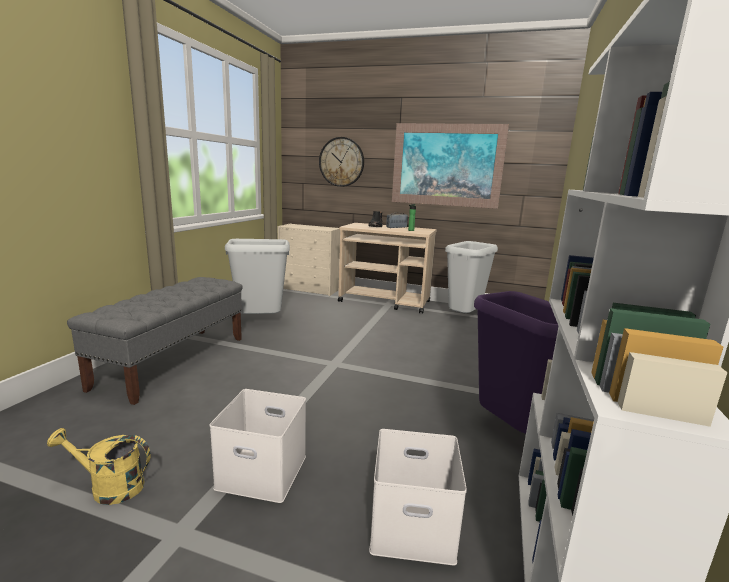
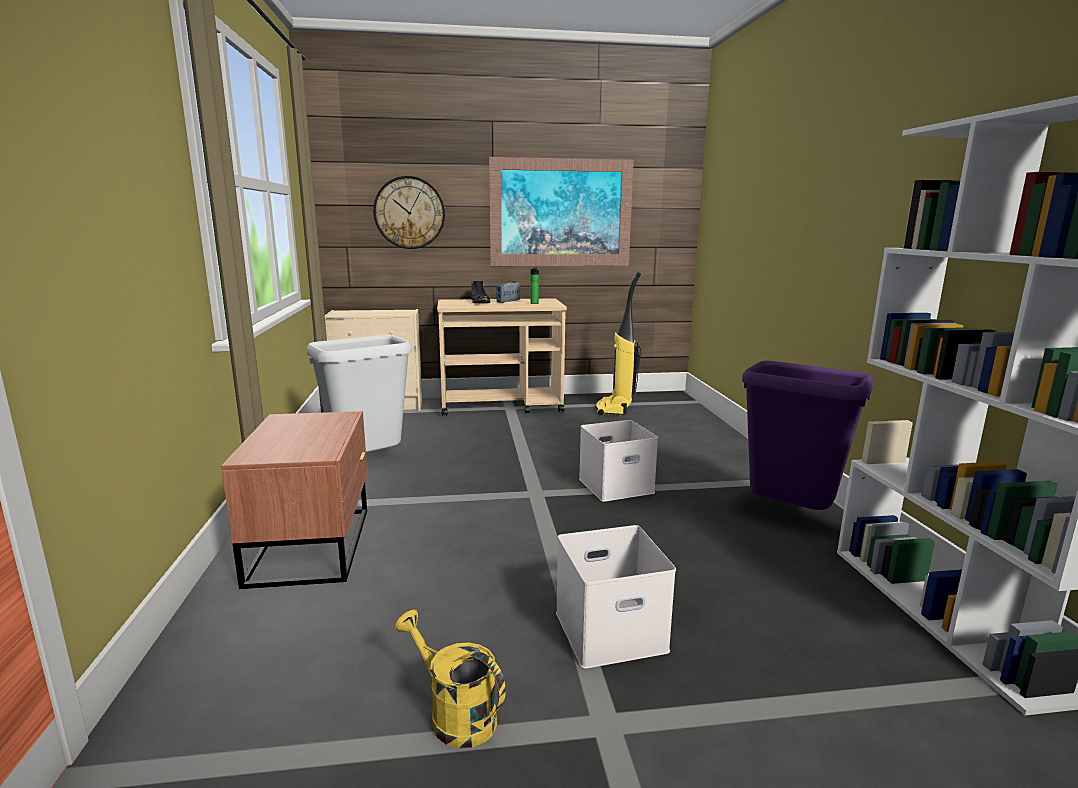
camera: 25 degrees left, 0 degrees up
yellow watering can [47,428,151,505] -> yellow watering can turned 60 degrees clockwise [395,610,506,748]
grey bench [67,277,243,405] -> brown nightstand [221,411,368,589]
white storage box [369,429,467,565] -> white storage box moved to [579,420,658,502]
grey trash can [445,241,498,313] -> vacuum cleaner [596,272,641,416]

